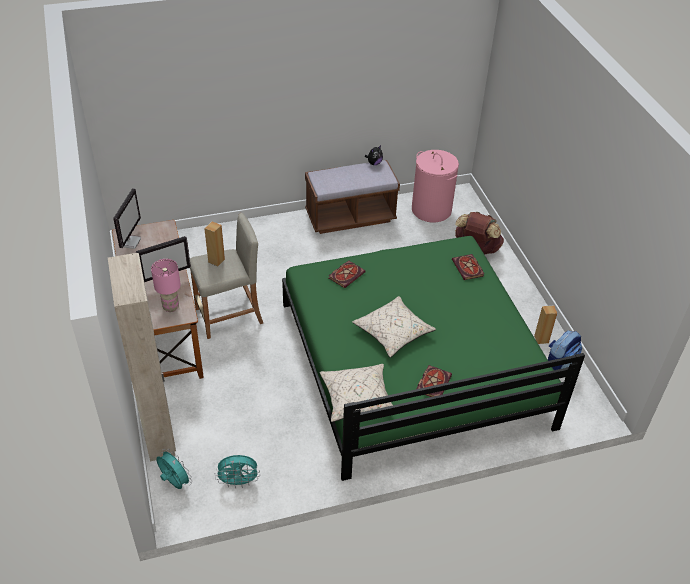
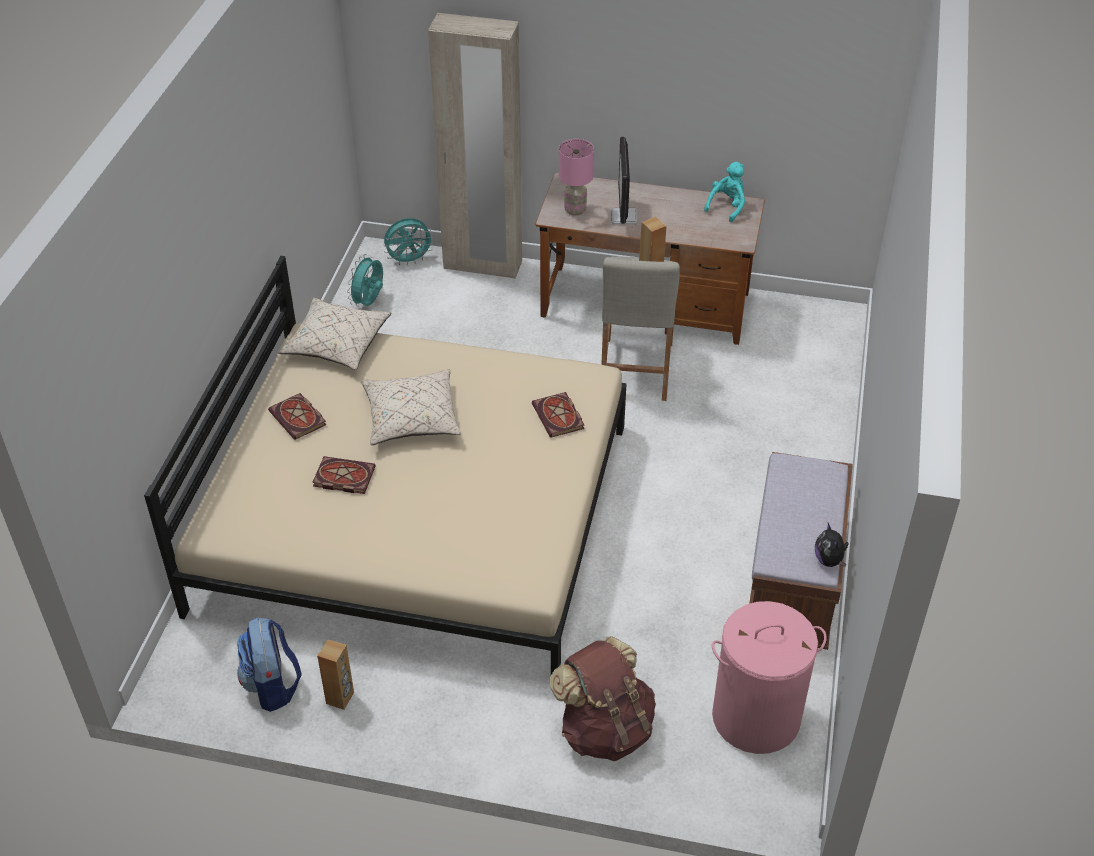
camera: 120 degrees right, 0 degrees up
monitor [113,188,141,249] -> turquoise plush toy [704,162,745,222]
green bed [282,236,585,481] -> beige bed [144,256,627,675]
book [452,254,484,280] -> book moved to [312,456,375,494]

